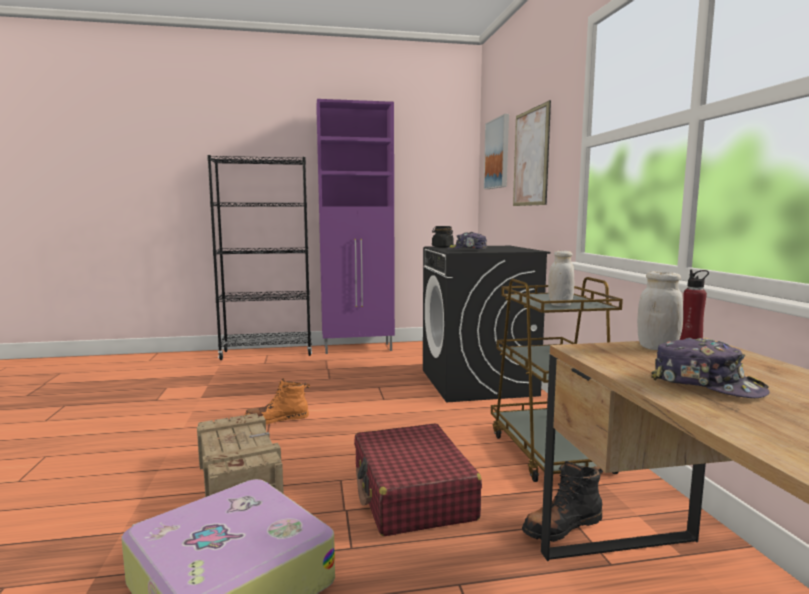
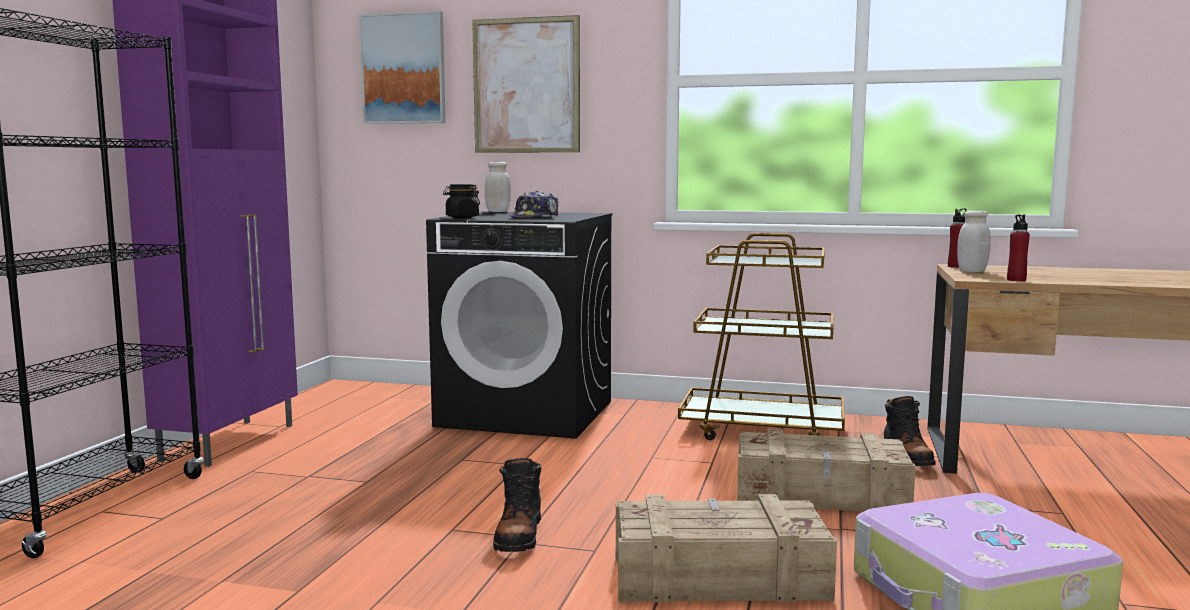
camera: 65 degrees left, 0 degrees up
orange boot [245,378,310,424] -> black boot [493,458,542,552]
red suitcase [354,423,482,536] -> crate [737,429,916,512]
white jar [548,251,574,306] -> white jar moved to [485,162,511,212]
cap [651,338,770,398] -> none
none -> red bottle [1007,214,1030,281]

